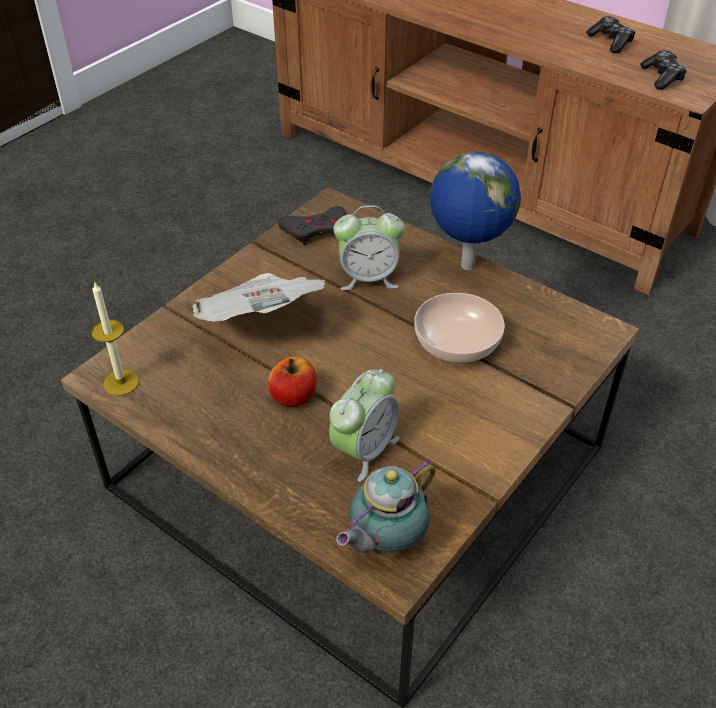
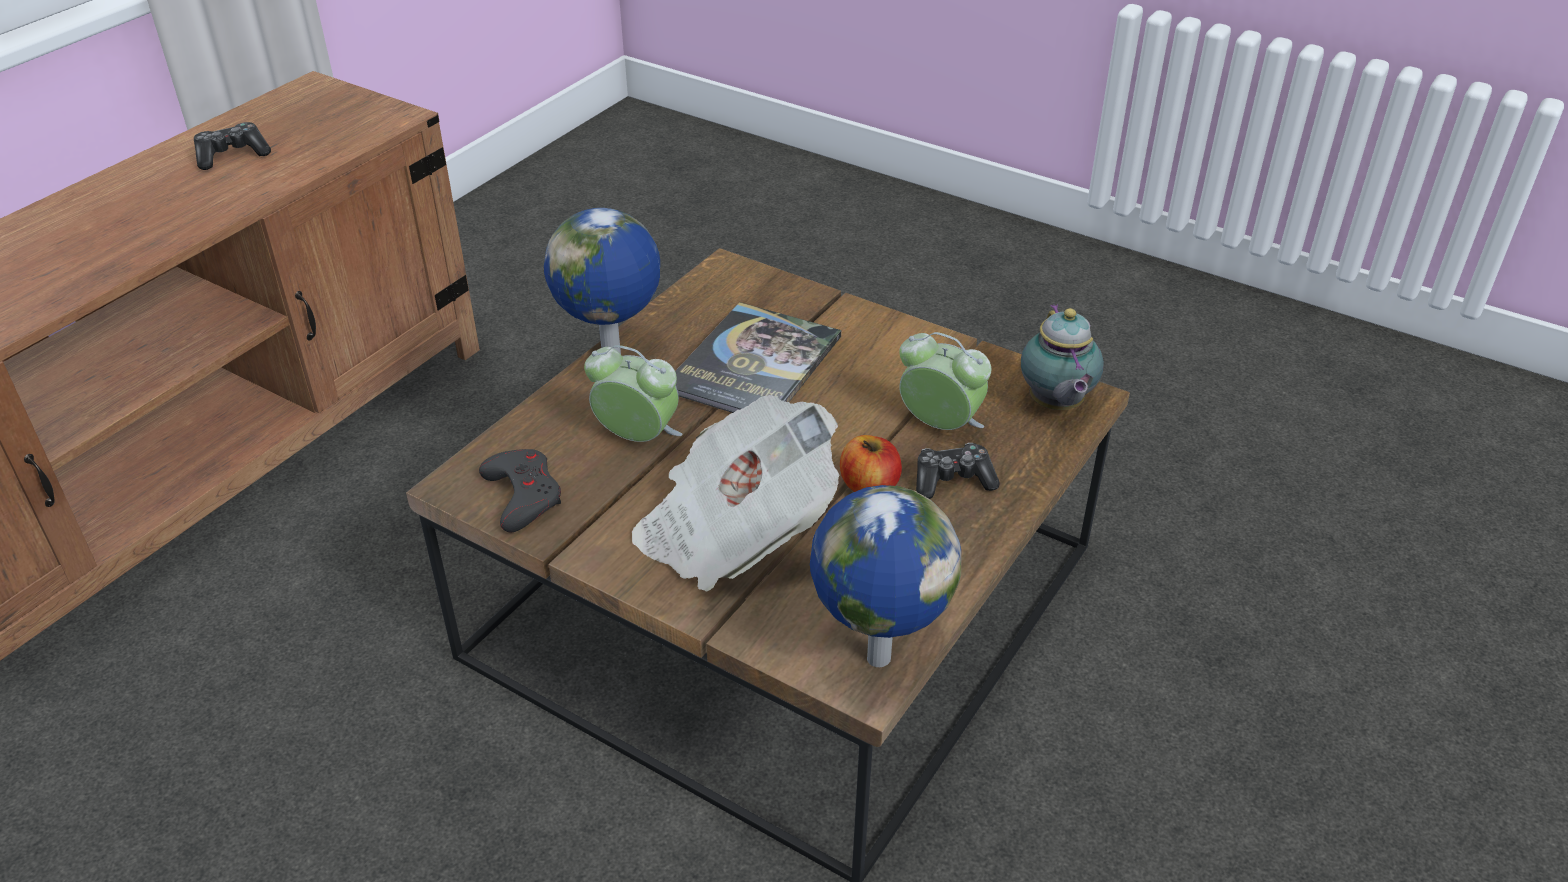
camera: 95 degrees left, 5 degrees down
candle [91,281,139,396] -> globe [810,485,961,667]
alarm clock [333,205,405,290] -> alarm clock turned 60 degrees counterclockwise [584,345,683,442]
teapot [336,459,436,557] -> teapot turned 45 degrees clockwise [1021,304,1104,410]
bowl [414,293,505,363] -> book [675,302,841,413]
game controller [640,50,687,90] -> game controller moved to [916,443,1000,499]

